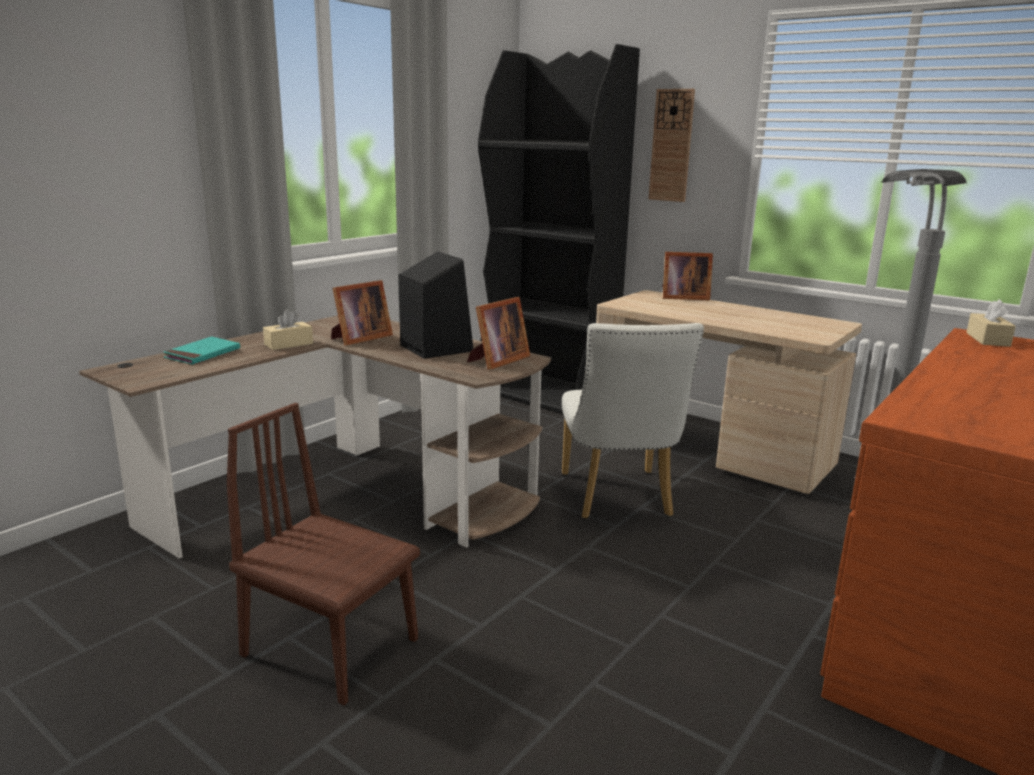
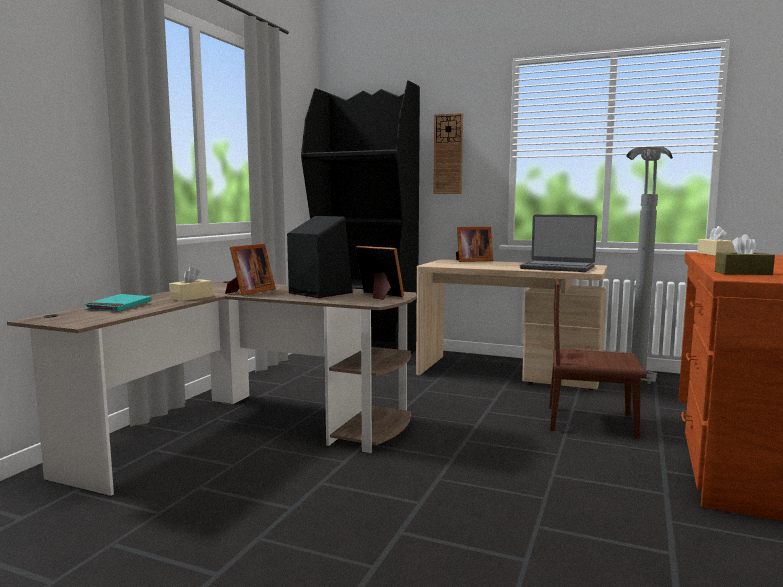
camera: 15 degrees left, 10 degrees down
brown chair [227,403,420,705] -> brown chair moved to [549,278,647,439]
picture frame [467,297,530,370] -> picture frame turned 75 degrees counterclockwise [355,246,404,300]
white chair [562,323,704,519] -> none
none -> laptop [520,215,597,272]
none -> brown tissue box [715,234,775,275]

